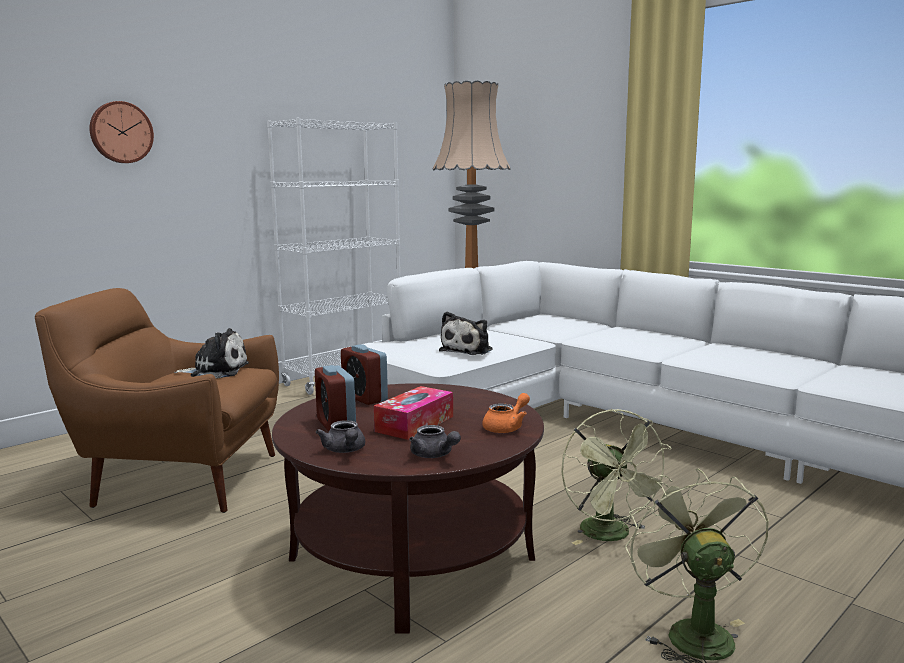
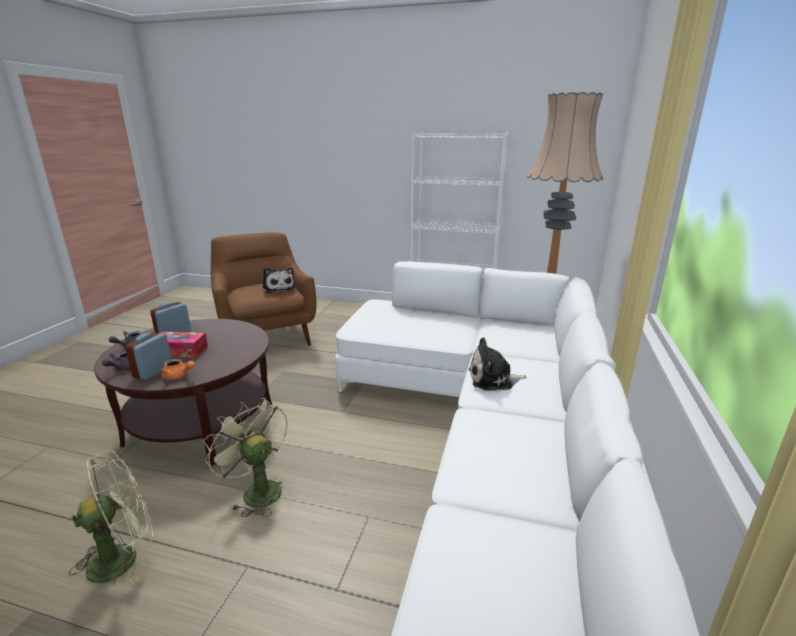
camera: 60 degrees right, 10 degrees up
wall clock [90,101,154,163] -> none
alarm clock [341,344,388,405] -> alarm clock moved to [125,332,171,380]
plush toy [439,312,493,355] -> plush toy moved to [468,338,527,391]
green fan [561,409,672,545] -> green fan turned 90 degrees clockwise [203,398,288,517]

